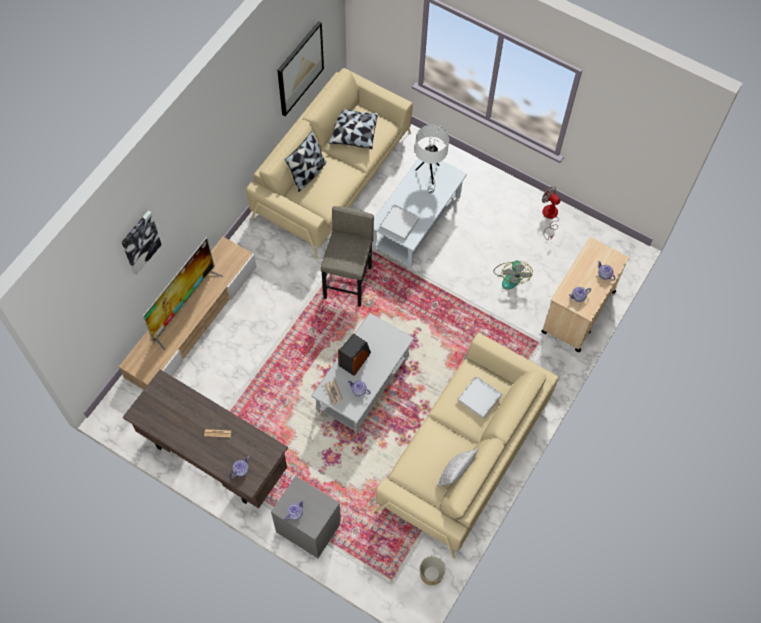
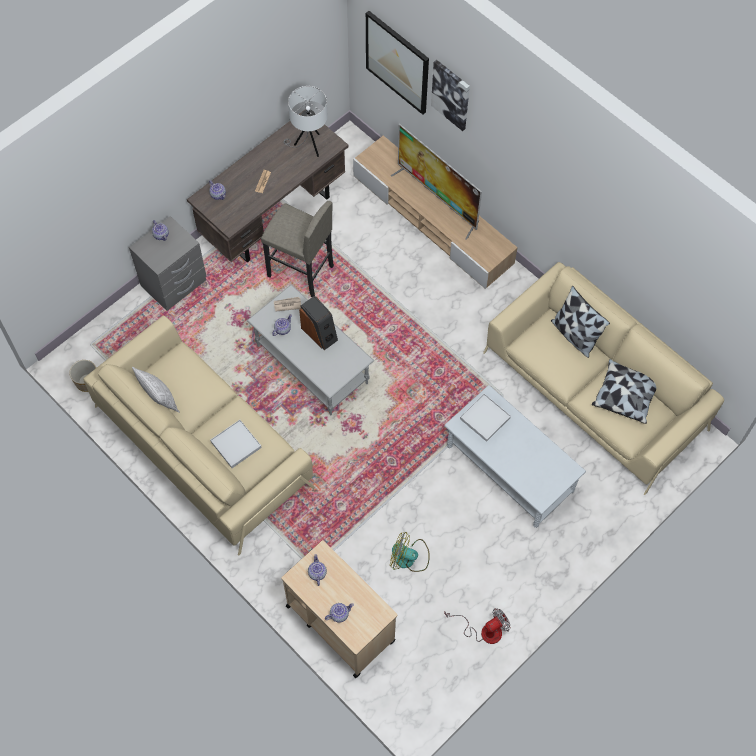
camera: 105 degrees right, 0 degrees up
picture [277,21,324,116] -> picture moved to [366,11,429,115]
grey stool [320,206,374,307] -> grey stool moved to [261,201,334,297]
white table lamp [415,125,449,193] -> white table lamp moved to [284,86,328,157]

